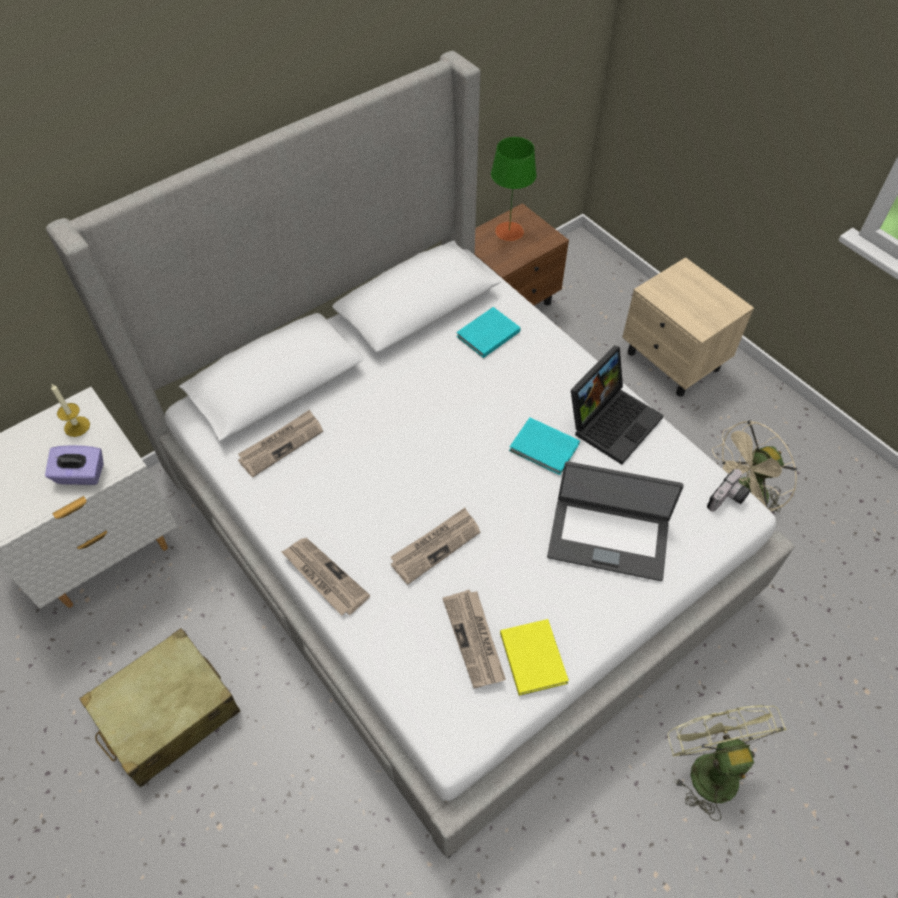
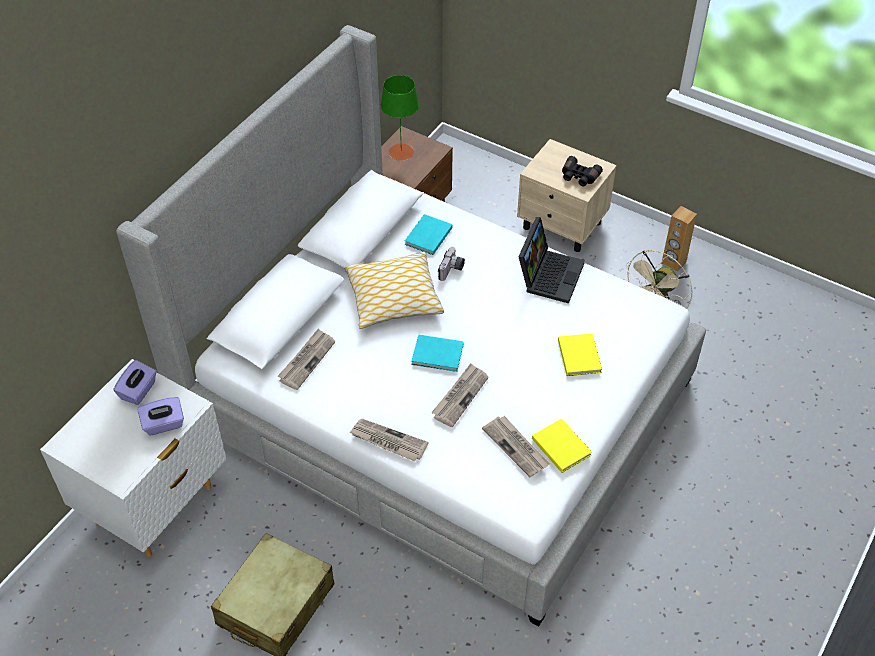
camera: 20 degrees left, 5 degrees down
candle [51,383,90,437] -> purple tissue box [113,360,157,405]
turquoise book [509,417,580,475] -> turquoise book moved to [411,335,464,372]
laptop [547,461,683,581] -> yellow book [558,333,602,376]
green fan [668,705,787,821] -> none
camera [707,469,750,512] -> camera moved to [438,247,465,281]
none -> pillow [344,251,444,329]
none -> black binoculars [562,156,603,186]
none -> brown speaker [662,206,697,272]

